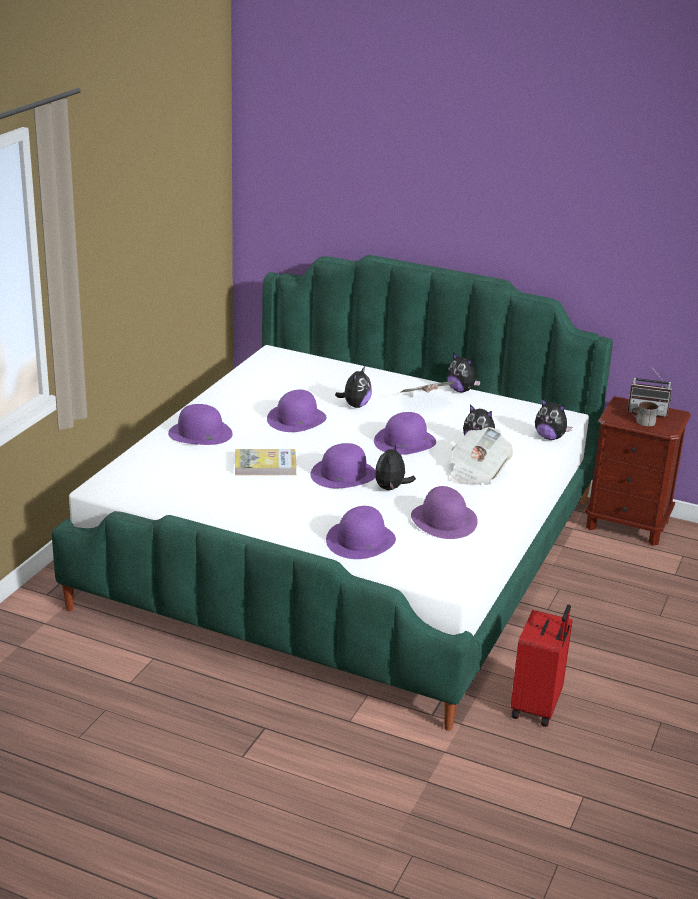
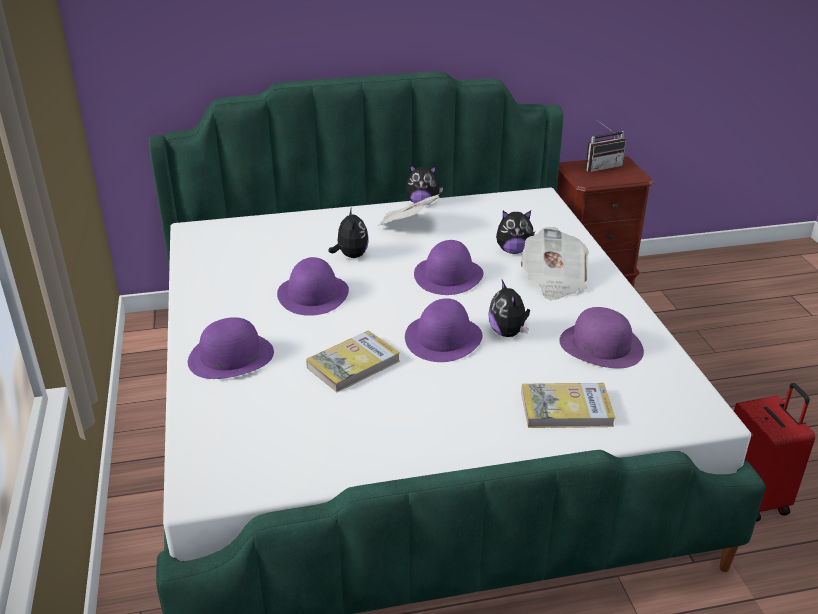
camera: 35 degrees left, 5 degrees up
purple hat [326,506,396,559] -> book [521,383,615,428]
plush toy [535,398,572,440] -> none
mug [631,401,658,427] -> none

